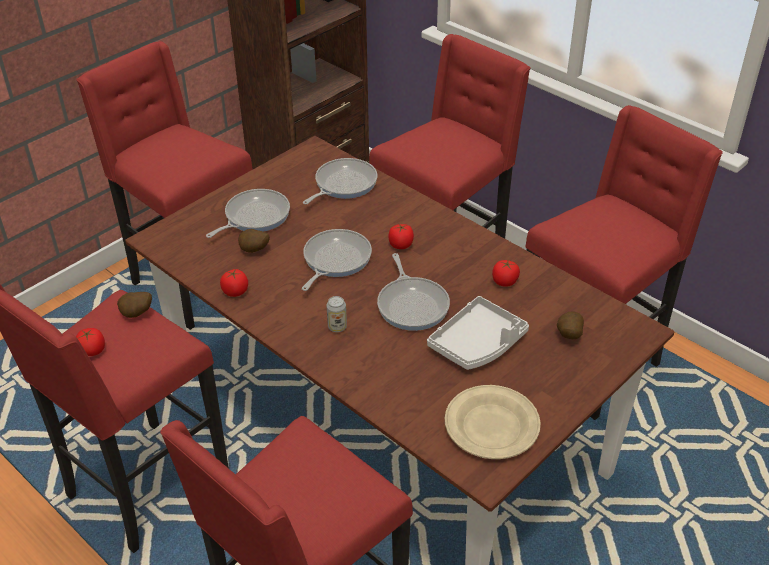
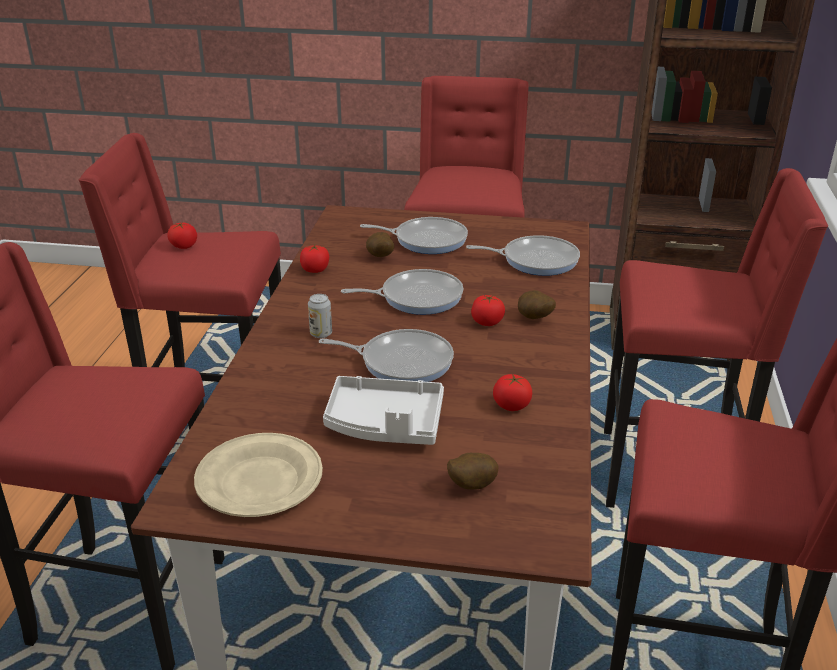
camera: 55 degrees right, 10 degrees down
potato [117,292,152,318] -> potato moved to [518,290,556,319]
frying pan [377,253,450,331] -> frying pan turned 120 degrees counterclockwise [319,329,454,382]

